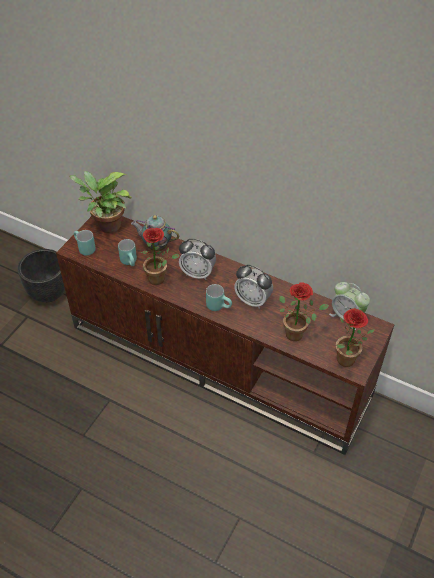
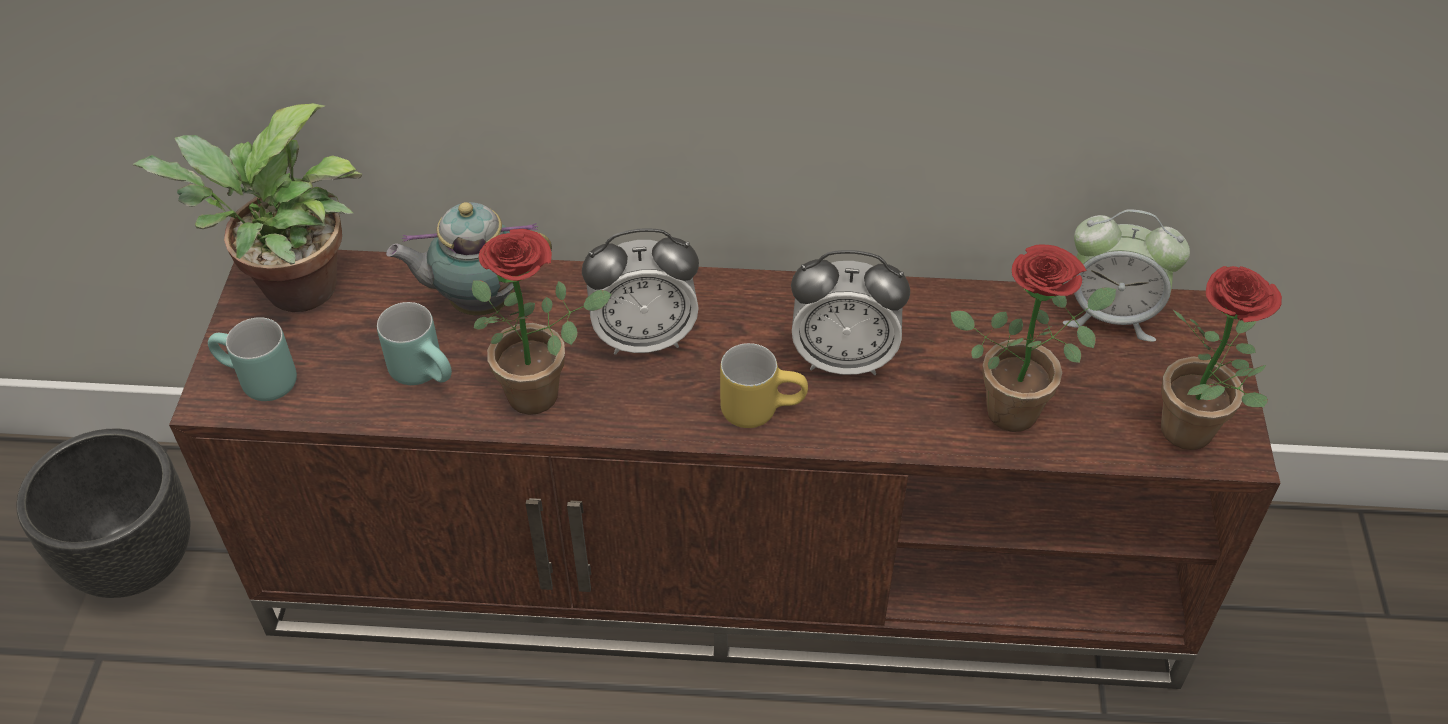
camera: 25 degrees left, 0 degrees up
turquoise mug [206,284,232,311] -> yellow mug [720,343,808,428]

